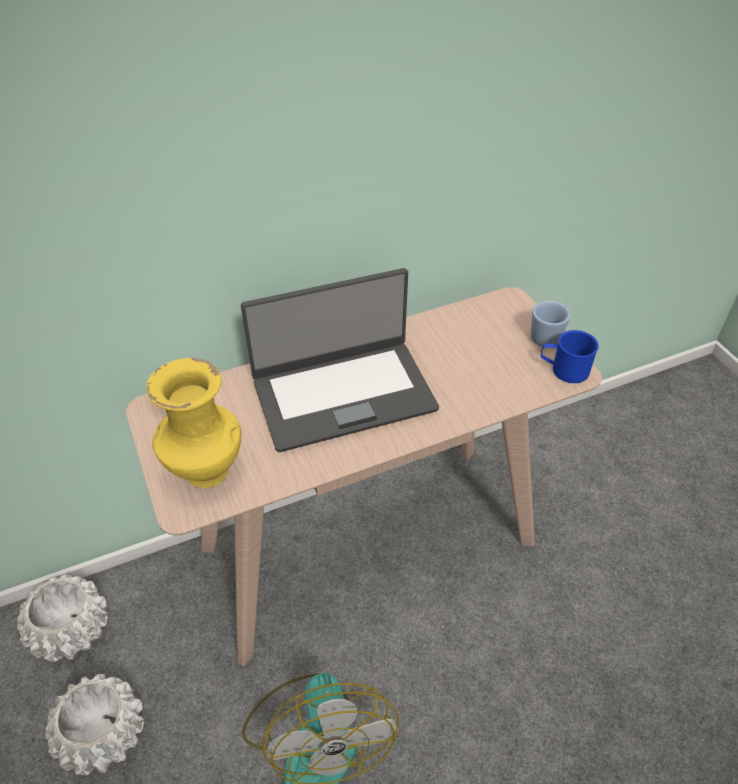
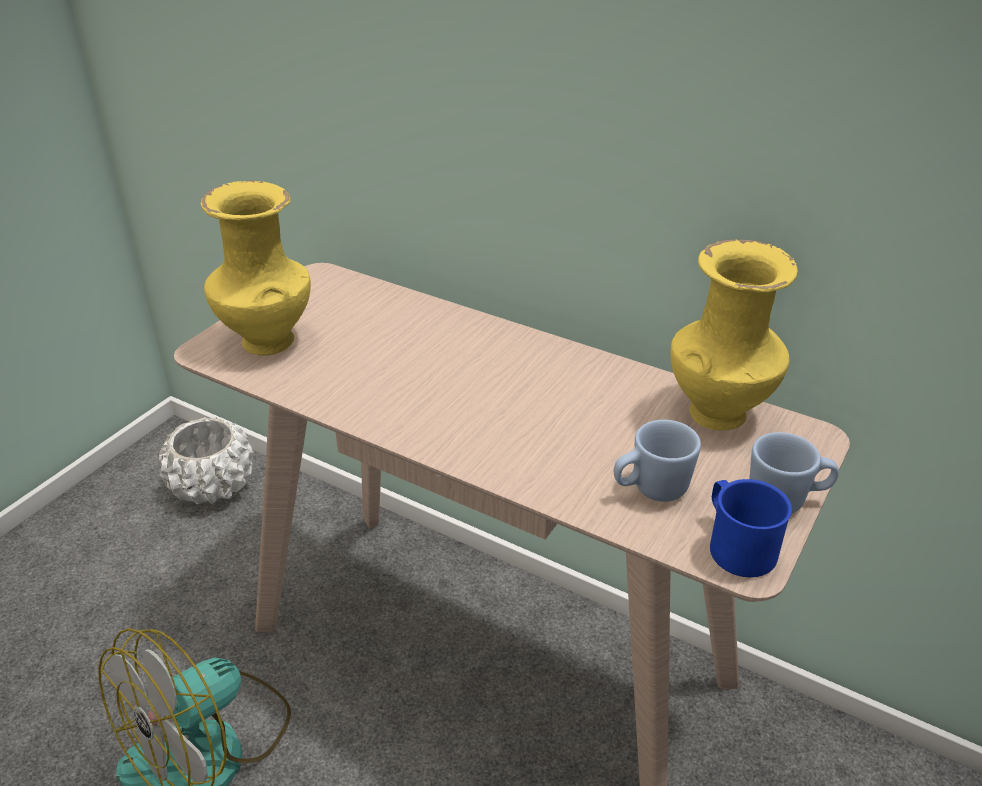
camera: 55 degrees right, 10 degrees down
white planter [45,674,144,775] -> none
laptop [241,268,439,452] -> none
none -> blue mug [614,420,701,502]
none -> yellow vase [670,239,798,430]

